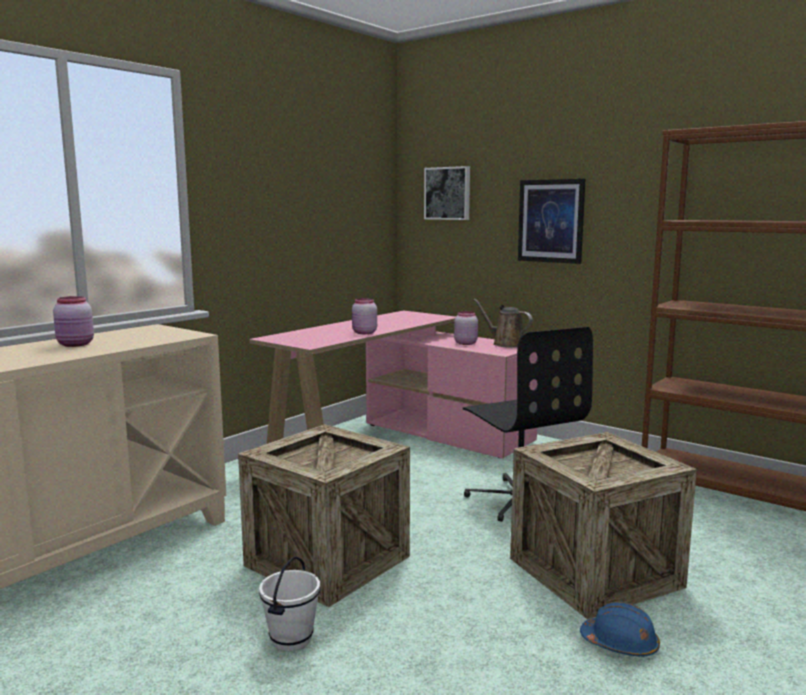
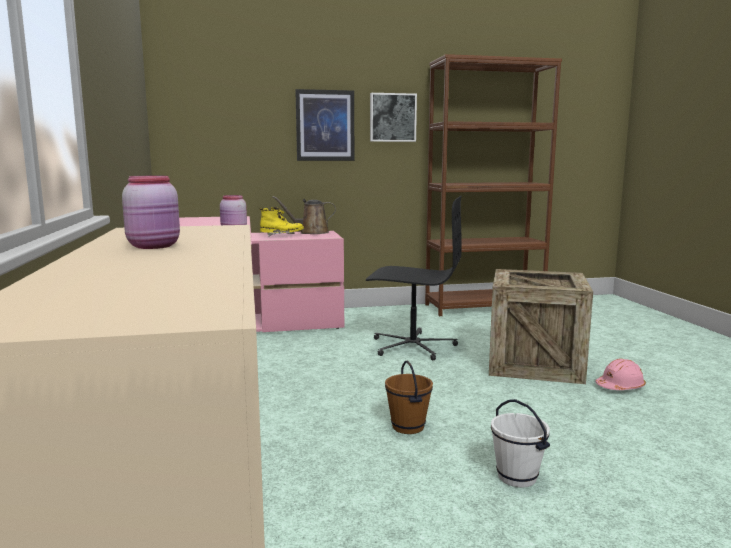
camera: 50 degrees left, 0 degrees up
crate [238,424,410,607] -> brown bucket [385,360,433,434]
picture [424,166,470,220] -> picture moved to [370,93,417,142]
pink jar [454,311,478,345] -> yellow boot [259,207,304,237]
blue hard hat [580,601,660,657] -> pink hard hat [596,359,646,390]

